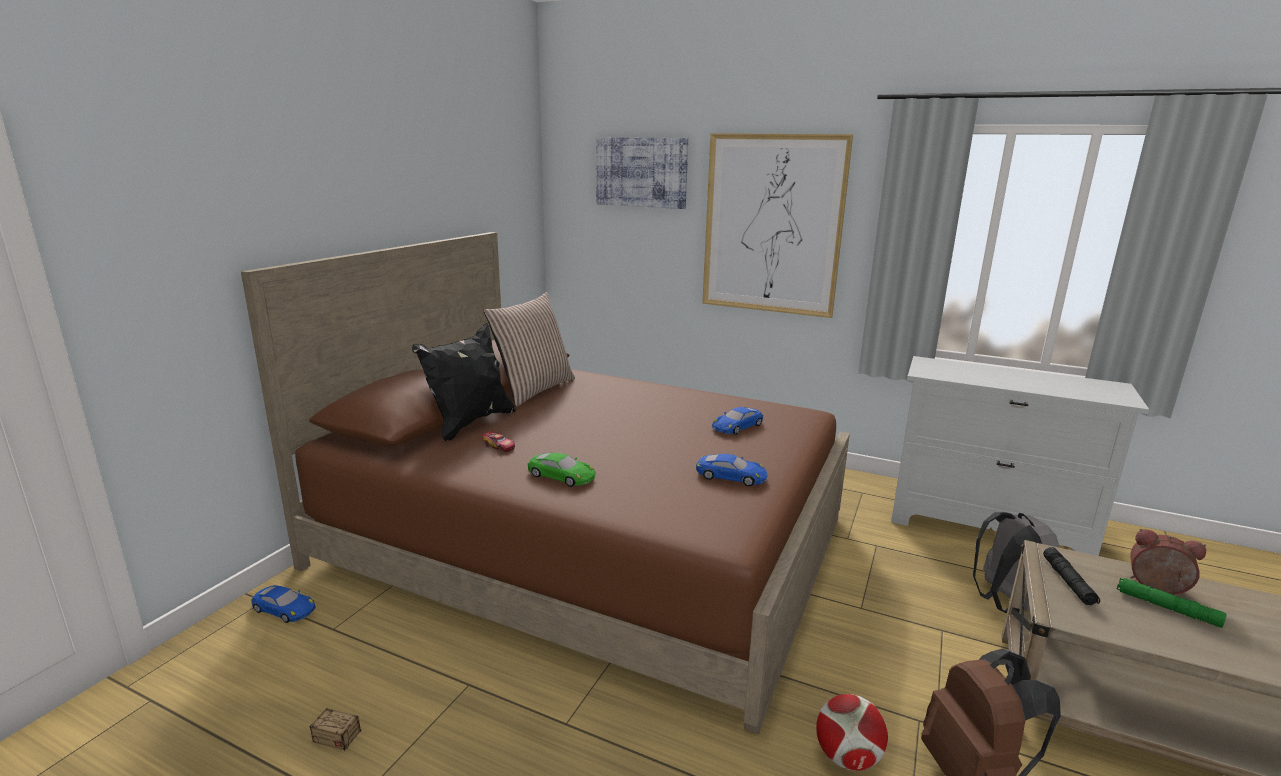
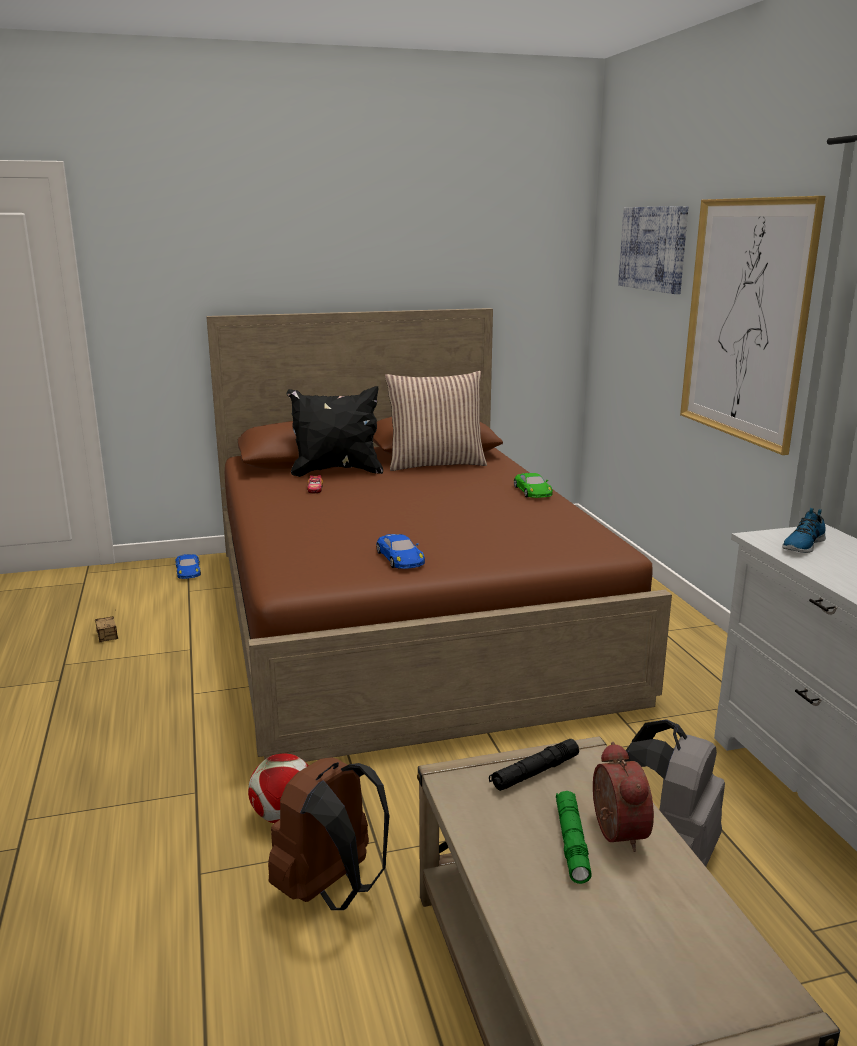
camera: 50 degrees right, 0 degrees up
green toy car [528,453,595,487] -> green toy car moved to [514,473,553,498]
blue toy car [712,407,763,435] -> none
none -> shoe [782,508,826,553]

